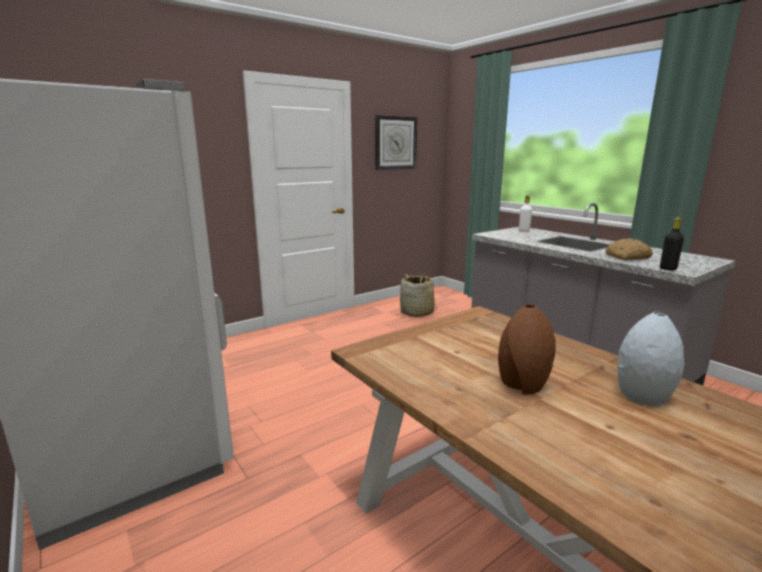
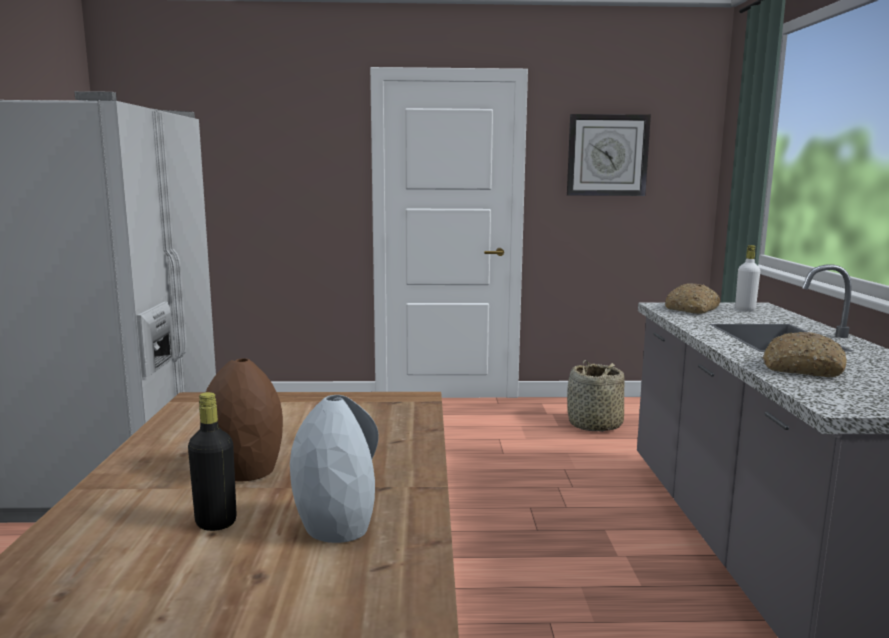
camera: 35 degrees right, 5 degrees down
black bottle [660,217,684,270] -> black bottle moved to [188,392,237,531]
none -> bread [665,283,720,314]

